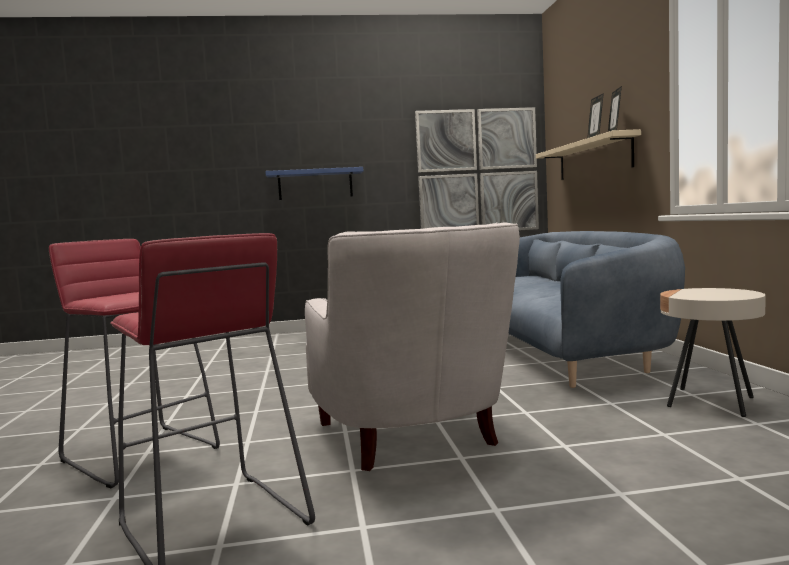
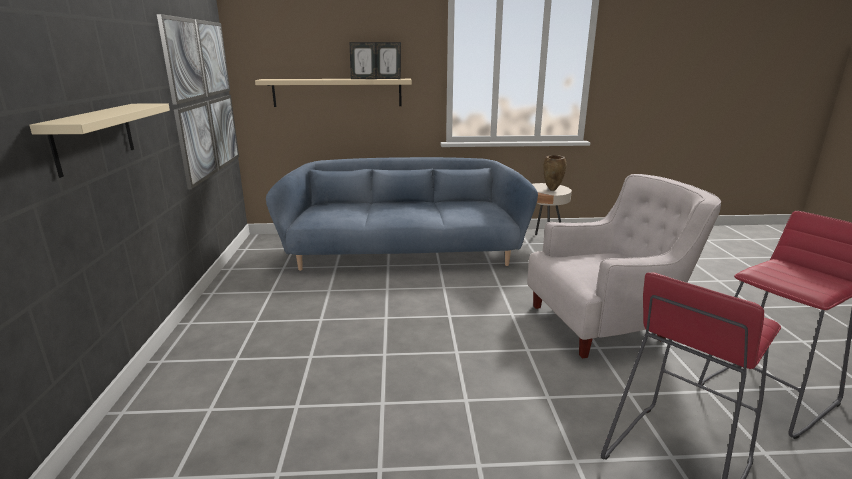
camera: 85 degrees left, 15 degrees up
blue shelf [265,167,363,200] -> beige shelf [29,103,170,178]
none -> brown vase [543,155,566,191]

